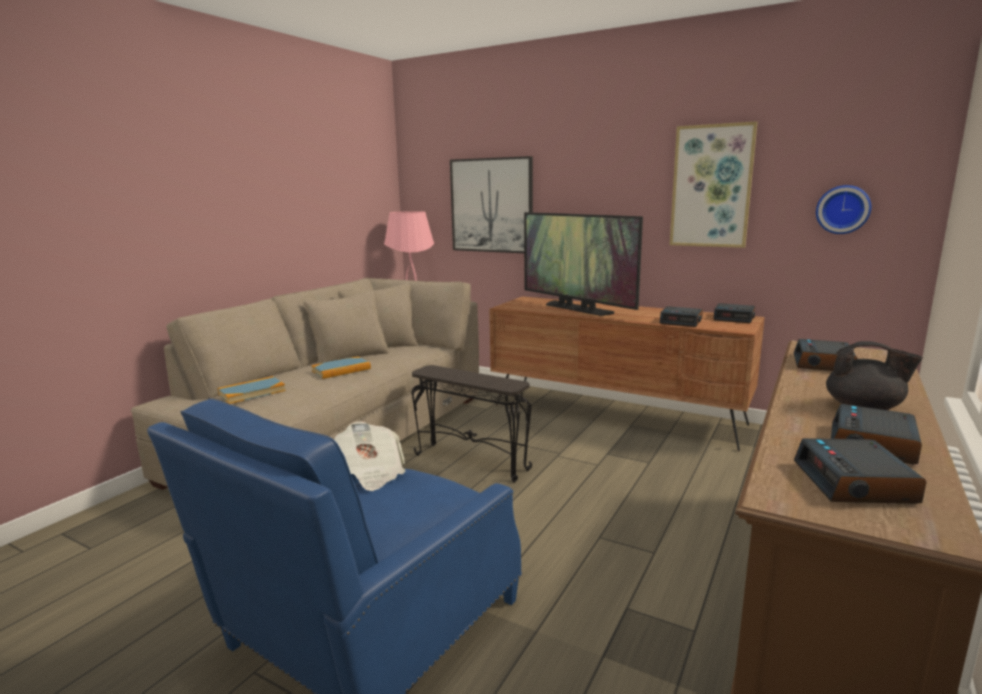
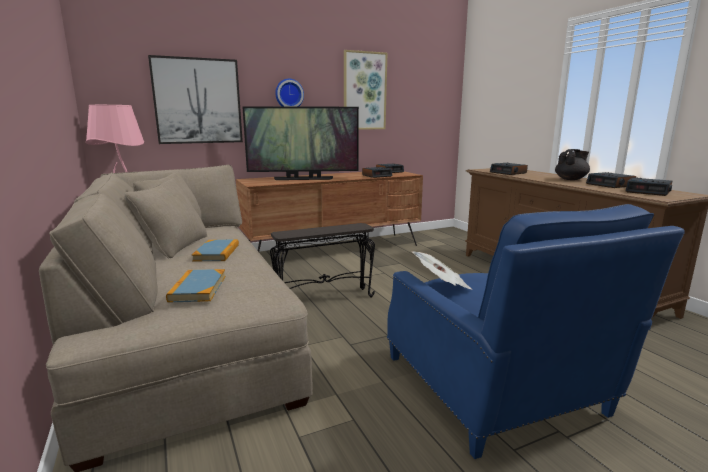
camera: 55 degrees left, 0 degrees up
wall clock [816,185,871,234] -> wall clock moved to [275,79,304,107]

